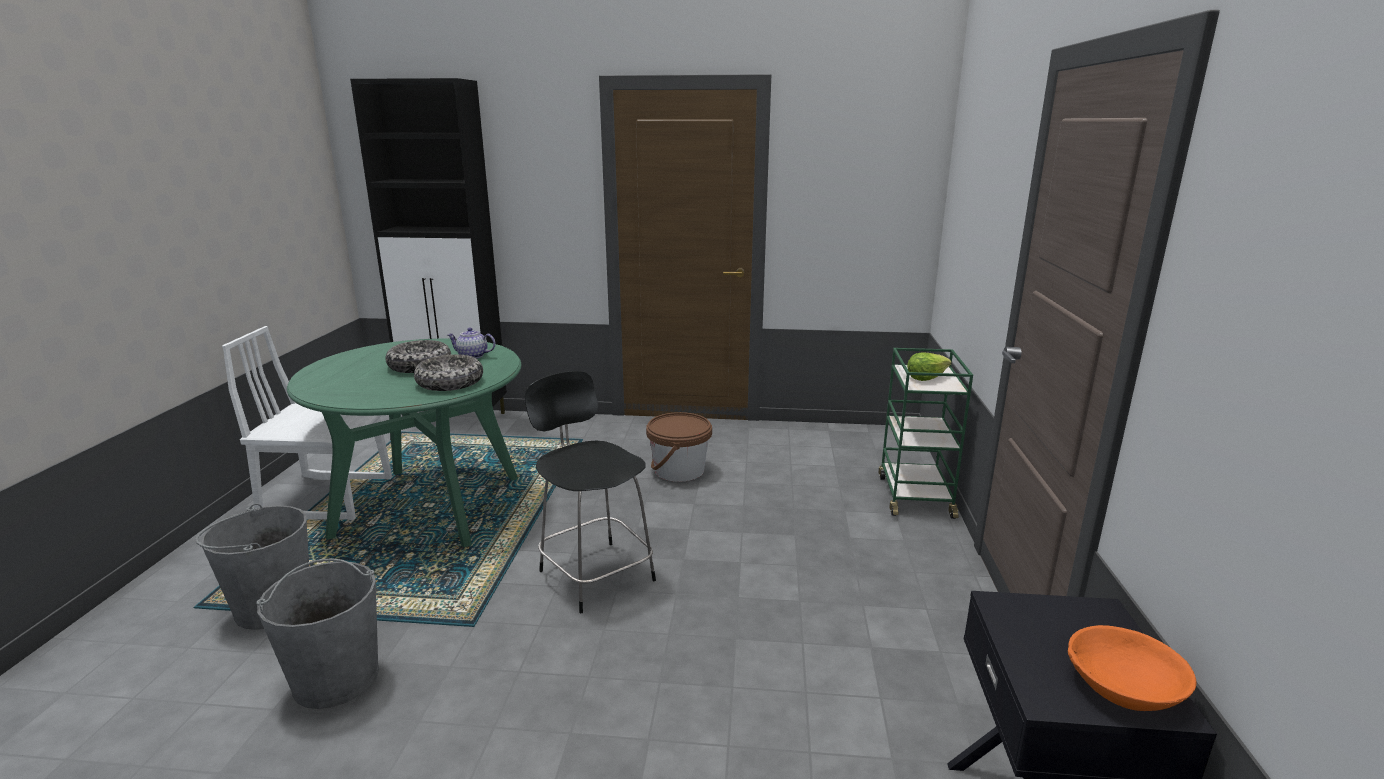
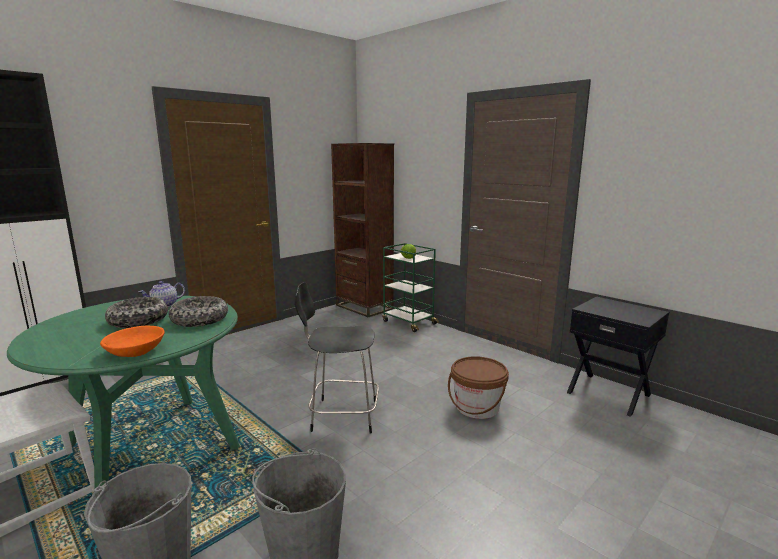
camera: 50 degrees left, 5 degrees down
brown bucket [646,412,712,482] -> brown bucket moved to [448,356,509,419]
orange bowl [1068,625,1197,711] -> orange bowl moved to [100,326,165,357]
none -> brown bookcase [331,143,394,317]

